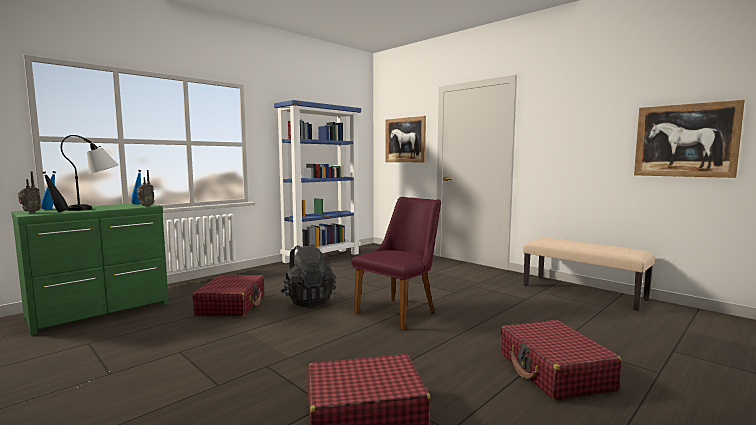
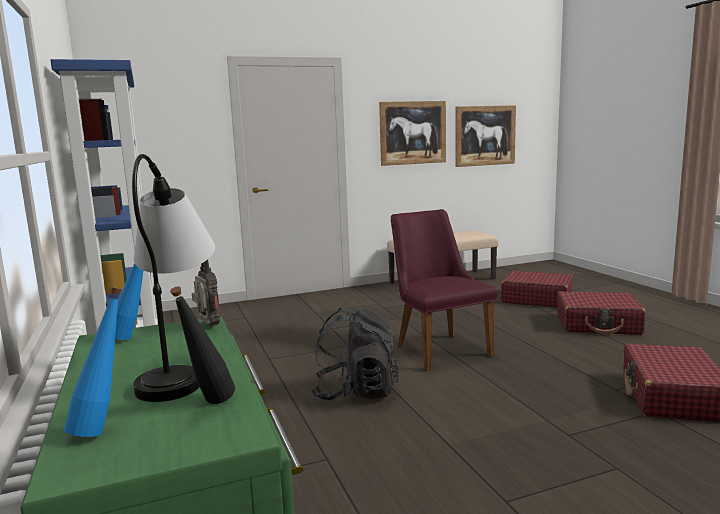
camera: 65 degrees left, 5 degrees up
radio [18,171,41,213] -> none
red suitcase [193,275,264,316] -> red suitcase moved to [501,271,573,308]
picture [385,116,426,162] -> picture moved to [379,101,446,166]

